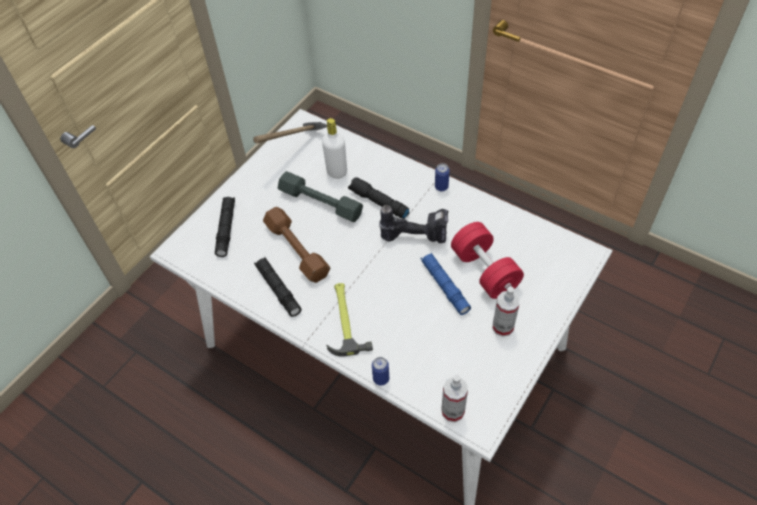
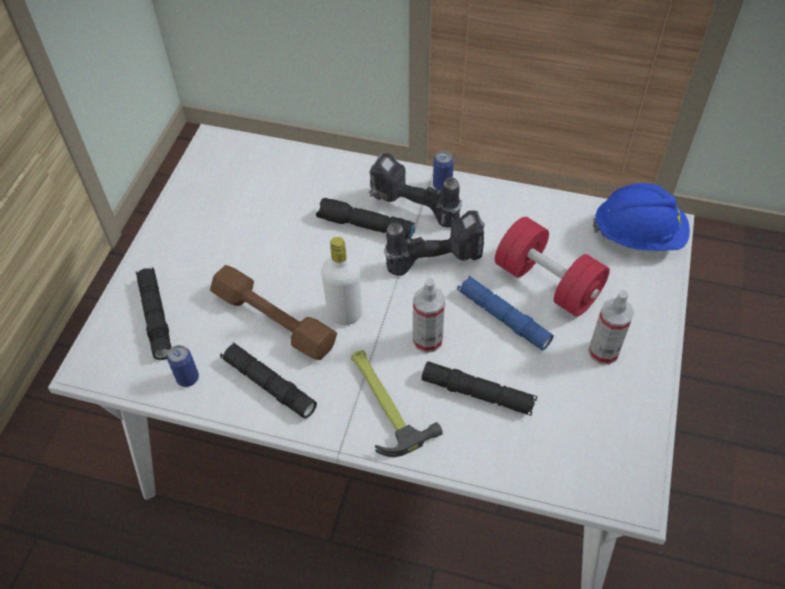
camera: 20 degrees left, 0 degrees up
hammer [253,122,327,143] -> none
grey dumbbell [278,171,363,222] -> none
white bottle [322,118,347,179] -> white bottle moved to [321,237,362,325]
can [372,357,389,386] -> can moved to [167,345,199,387]
spray bottle [441,375,468,422] -> spray bottle moved to [413,278,445,353]
none -> power drill [369,153,462,227]
none -> black flashlight [422,361,537,416]
none -> blue hard hat [593,183,690,251]

